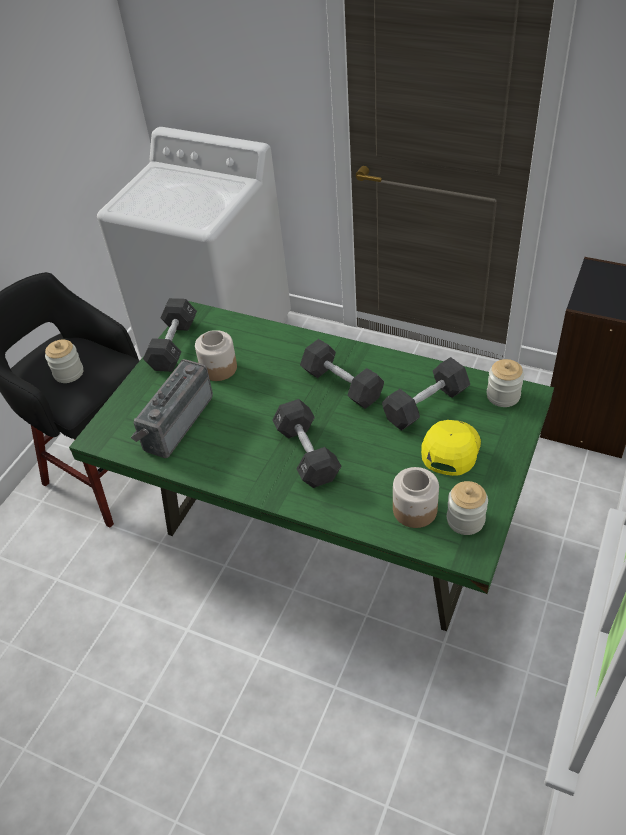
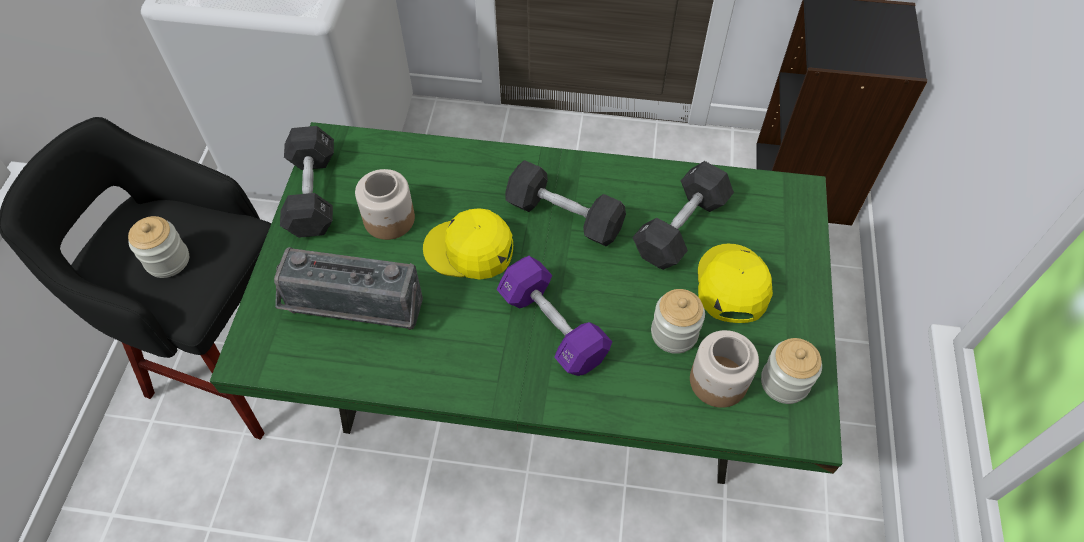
camera: 20 degrees left, 10 degrees up
radio [131,359,213,458] -> radio turned 90 degrees counterclockwise [274,247,423,330]
black dumbbell [273,399,341,488] -> purple dumbbell [496,256,612,376]
jar [487,359,524,407] -> jar moved to [651,289,705,354]
none -> yellow cap [423,208,513,279]

